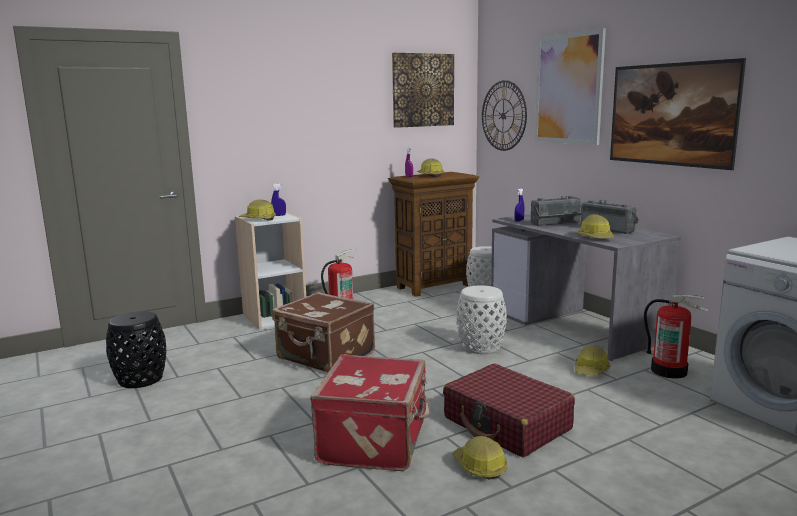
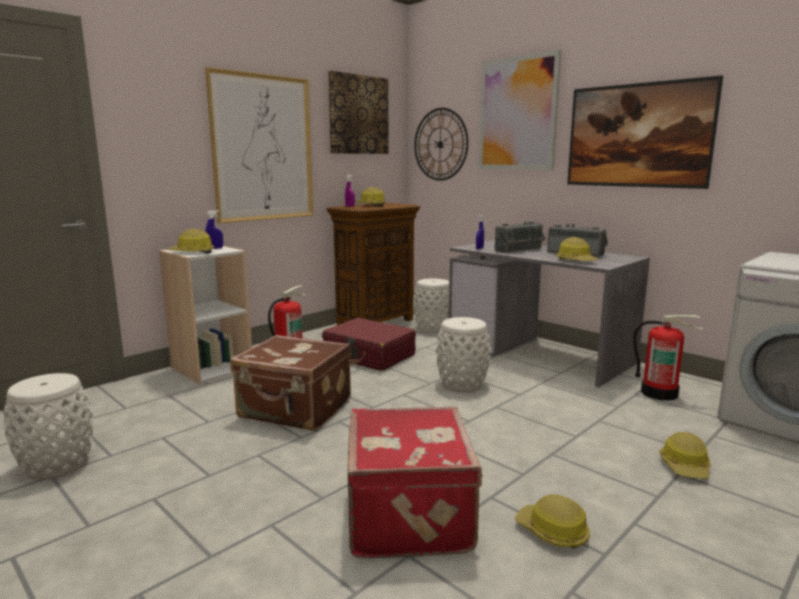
camera: 15 degrees left, 0 degrees up
black stool [106,311,166,388] -> white stool [4,373,93,480]
red suitcase [443,363,575,457] -> red suitcase moved to [322,318,416,371]
hard hat [575,345,610,376] -> hard hat moved to [659,432,711,479]
none -> picture [205,67,313,223]

